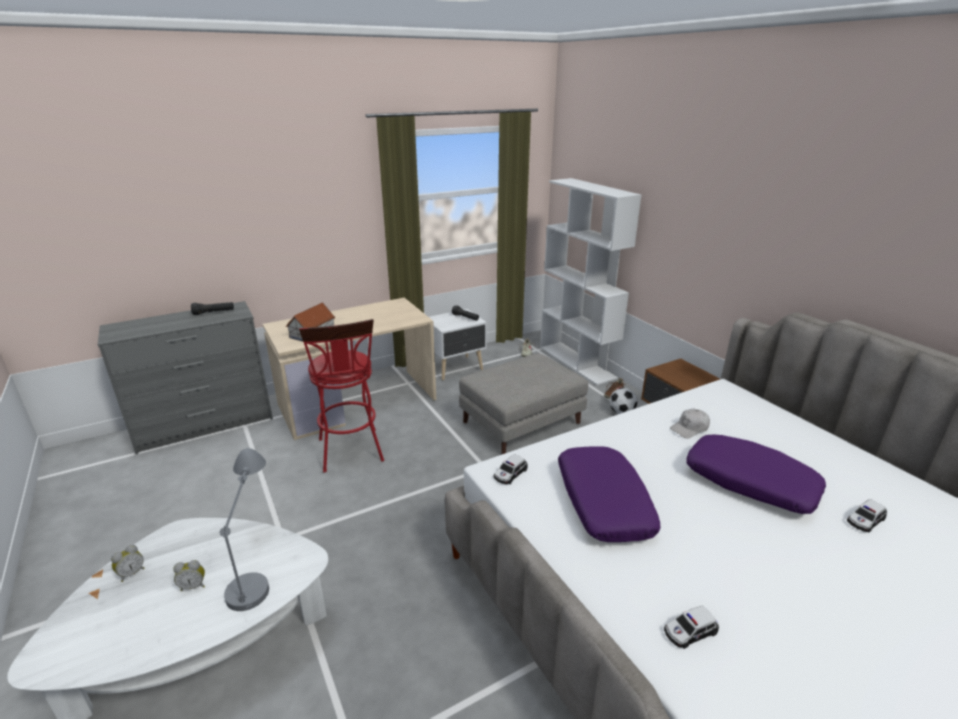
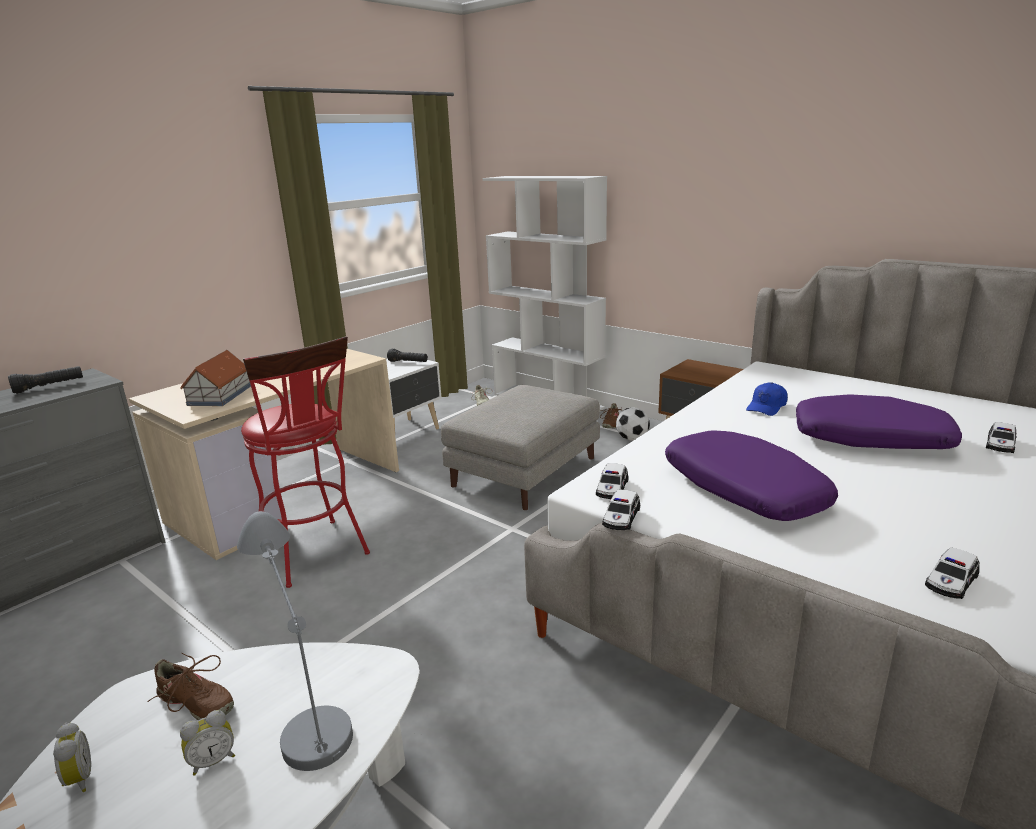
camera: 20 degrees left, 5 degrees down
alarm clock [111,545,145,582] -> alarm clock turned 45 degrees counterclockwise [53,723,91,792]
white cap [670,409,710,438] -> blue cap [746,382,788,416]
none -> brown shoe [147,653,234,720]
none -> toy car [602,489,640,530]

